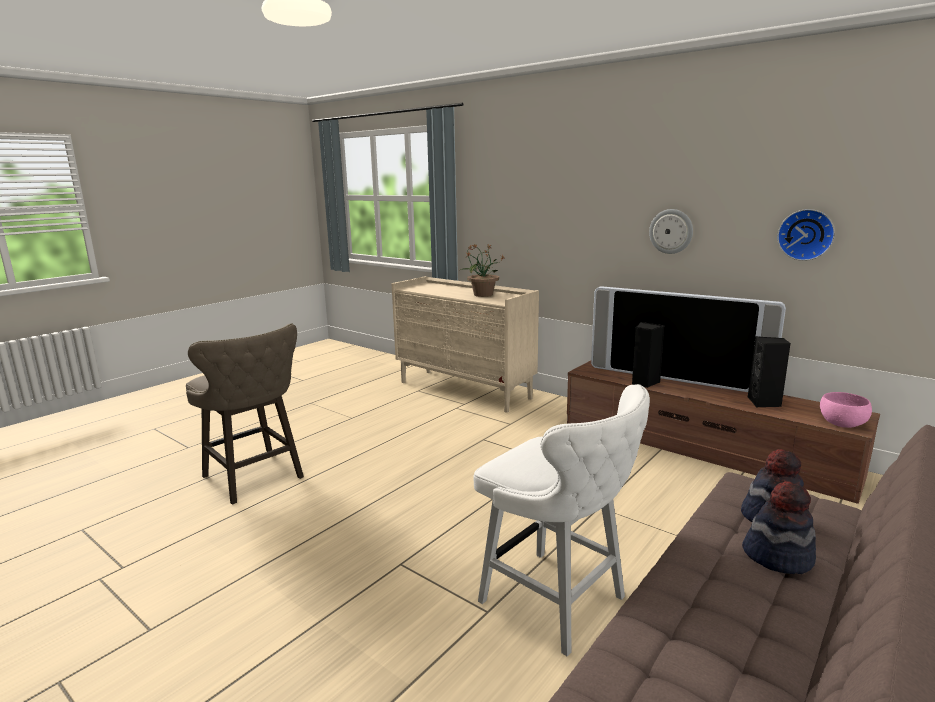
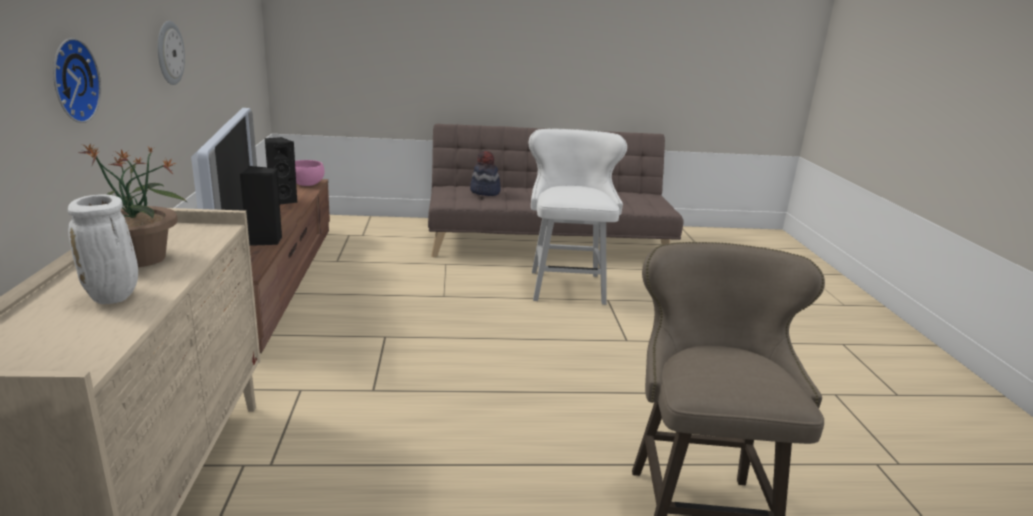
camera: 135 degrees left, 5 degrees up
hat [742,481,816,574] -> none
wall clock [777,209,835,261] -> wall clock moved to [53,38,101,123]
none -> white vase [68,195,138,304]

